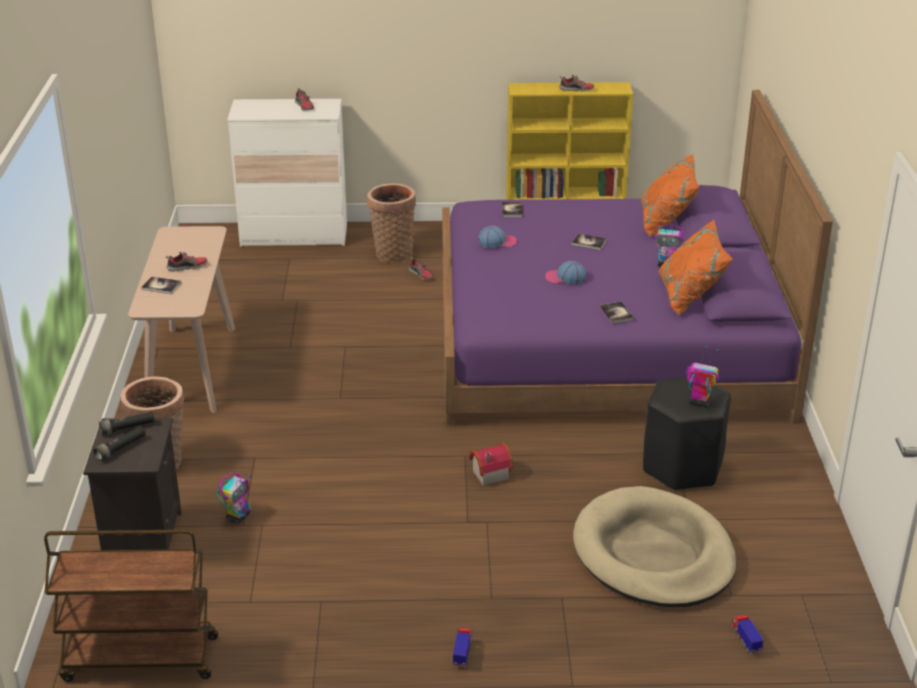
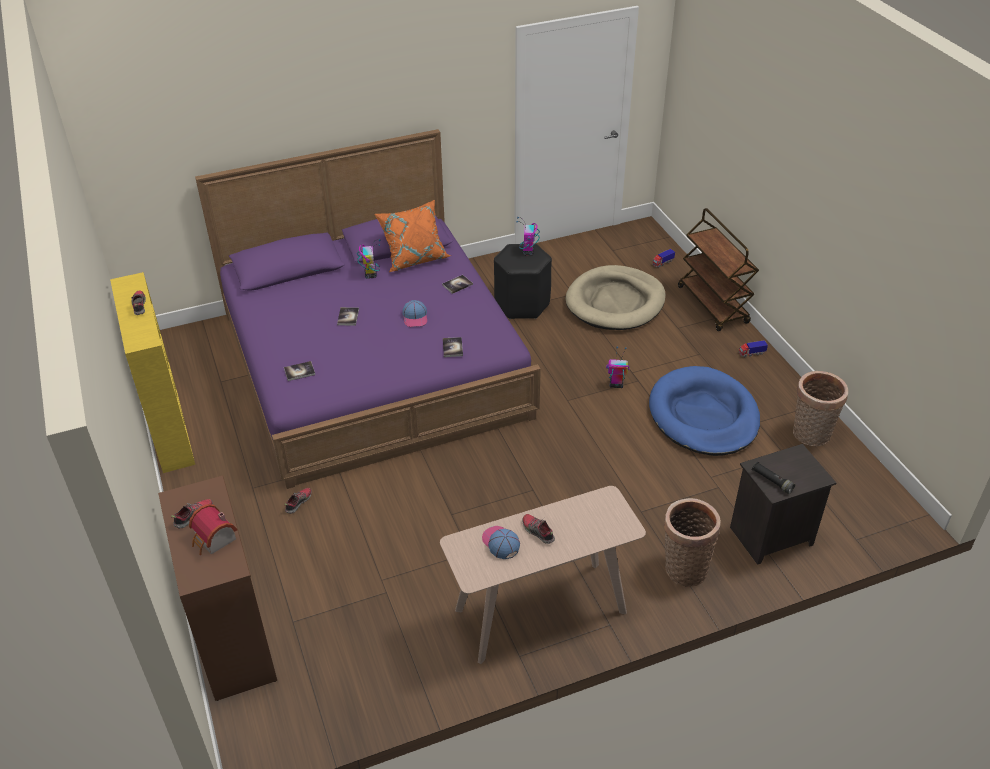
camera: 110 degrees left, 10 degrees up
brown cart [44,530,218,682] -> brown cart moved to [678,208,759,331]
black flashlight [93,426,146,461] -> none
book [141,277,181,294] -> book moved to [443,337,463,357]
toy robot [217,473,251,524] -> toy robot moved to [606,346,630,388]
white dresser [227,99,347,247] -> brown dresser [158,476,277,701]
basket [367,183,416,263] -> basket moved to [793,371,848,446]
toy house [469,443,513,486] -> toy house moved to [189,504,237,555]
cap [478,226,517,248] -> cap moved to [482,526,520,559]
orange pillow [641,154,699,236] -> none
none -> blue dog bed [649,366,760,456]

